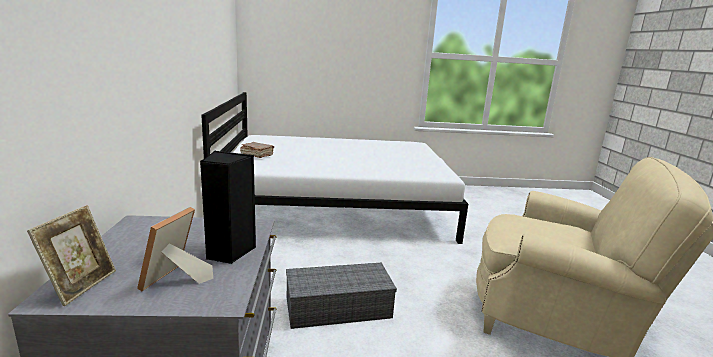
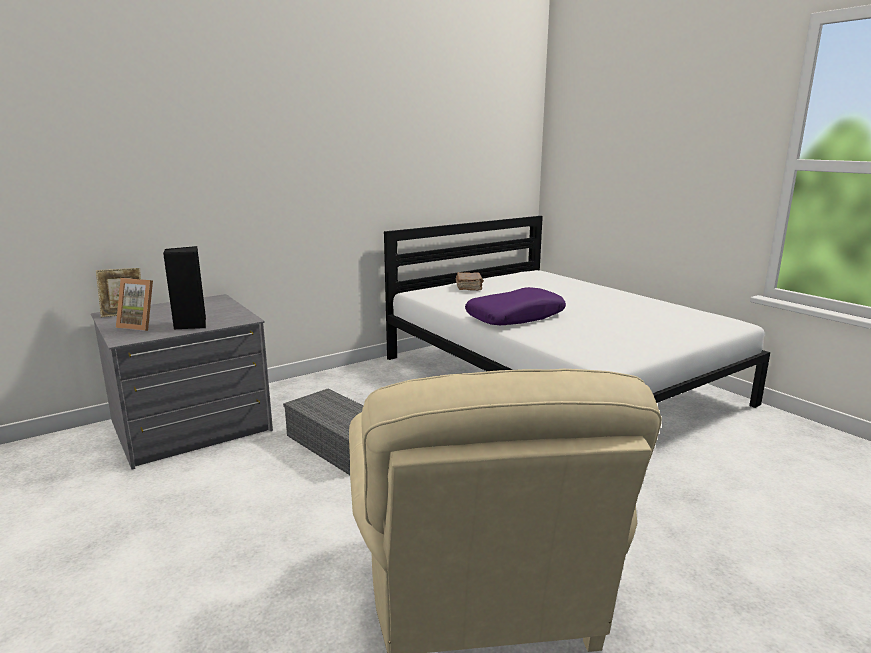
camera: 60 degrees right, 0 degrees up
picture frame [137,207,213,291] -> picture frame turned 150 degrees counterclockwise [116,278,153,331]
none -> purple pillow [465,287,566,325]

